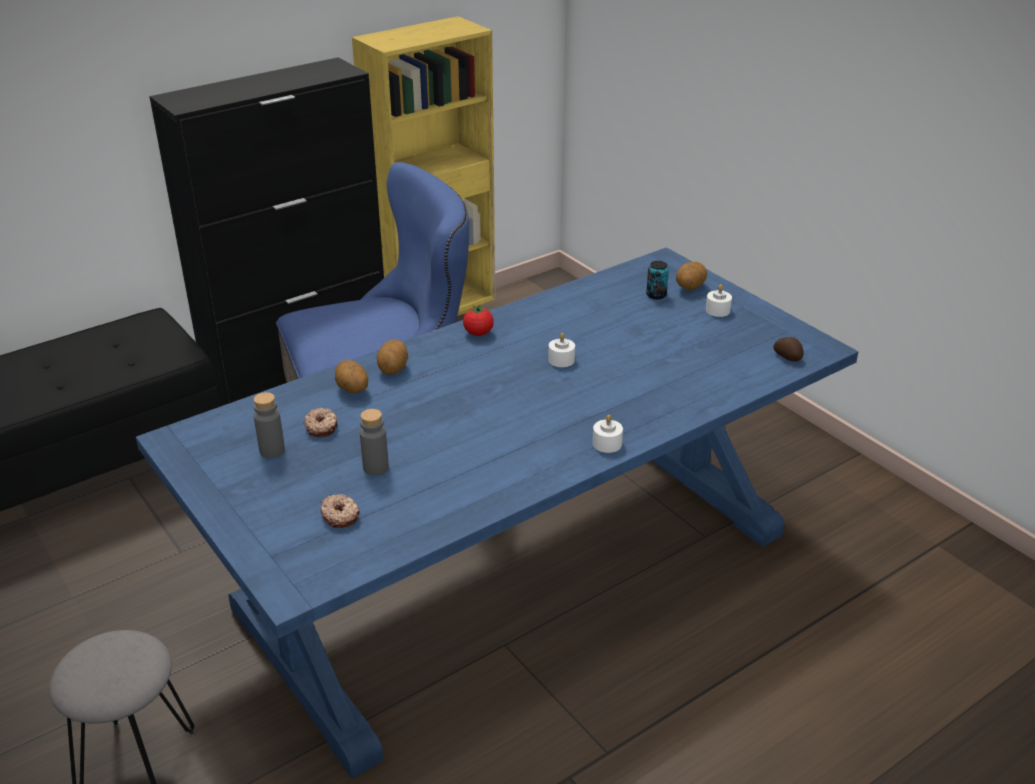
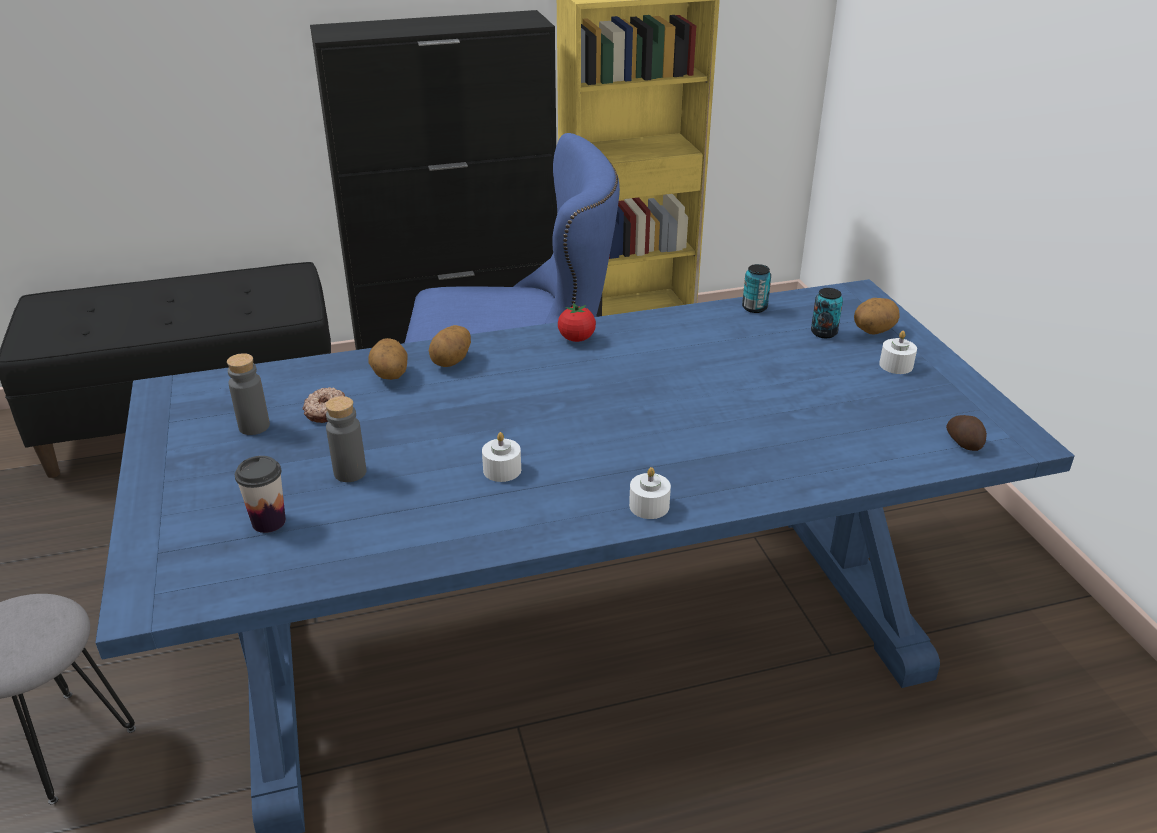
camera: 20 degrees right, 0 degrees up
donut [320,494,360,528] -> cup [235,456,286,533]
white candle [548,333,575,367] -> white candle moved to [482,432,521,482]
none -> can [742,264,771,313]

